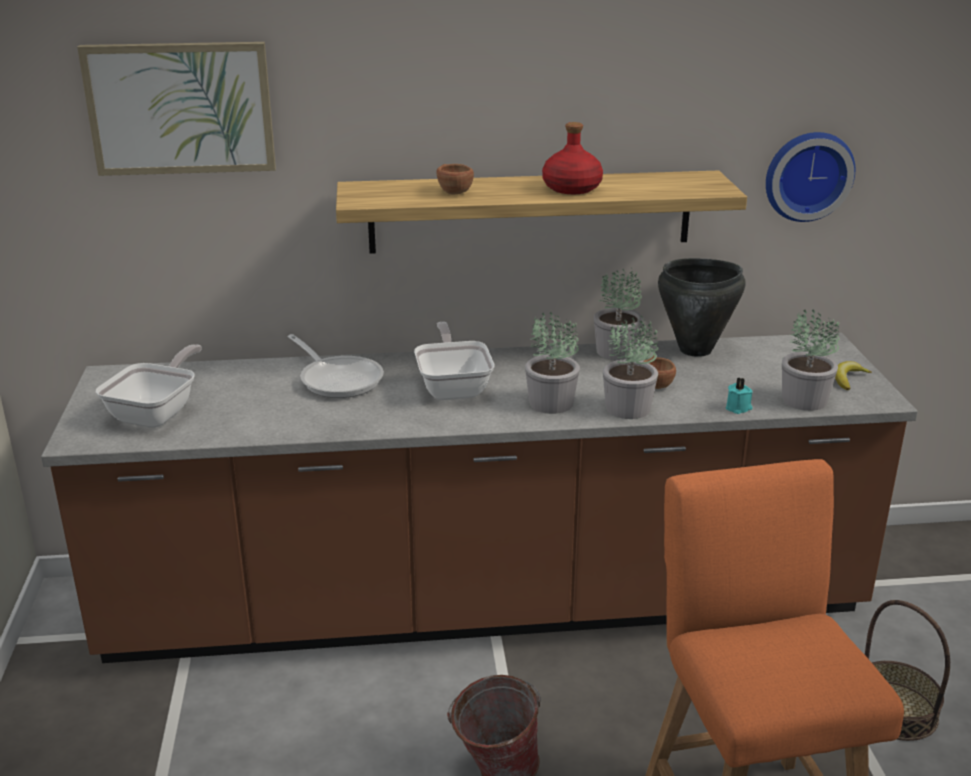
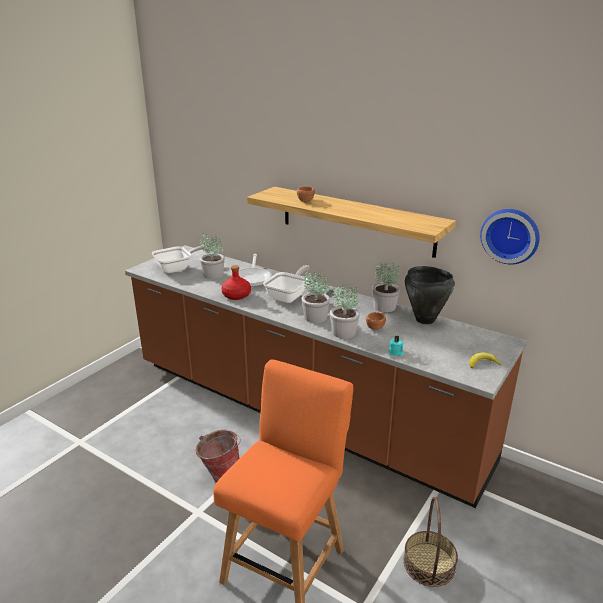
camera: 40 degrees right, 0 degrees up
picture [77,42,276,176] -> none
red bottle [542,122,603,194] -> red bottle moved to [221,265,251,300]
potted plant [782,309,840,411] -> potted plant moved to [199,233,224,279]

